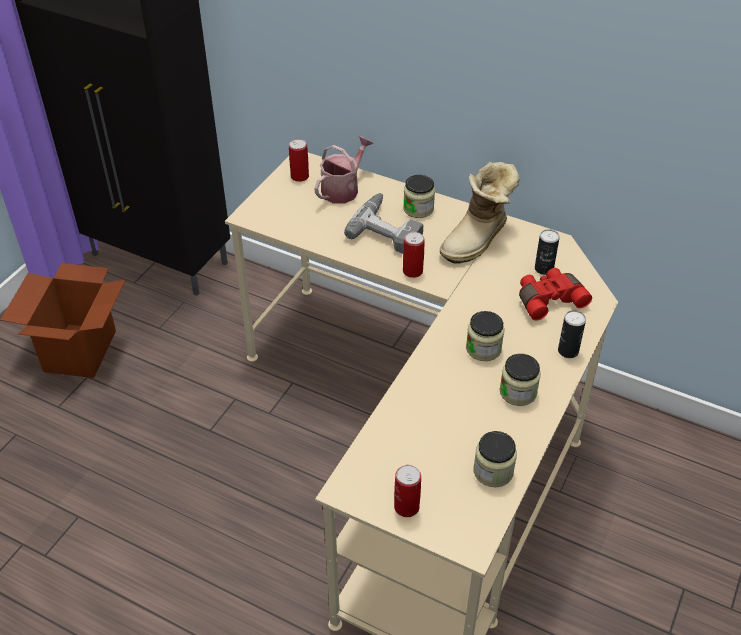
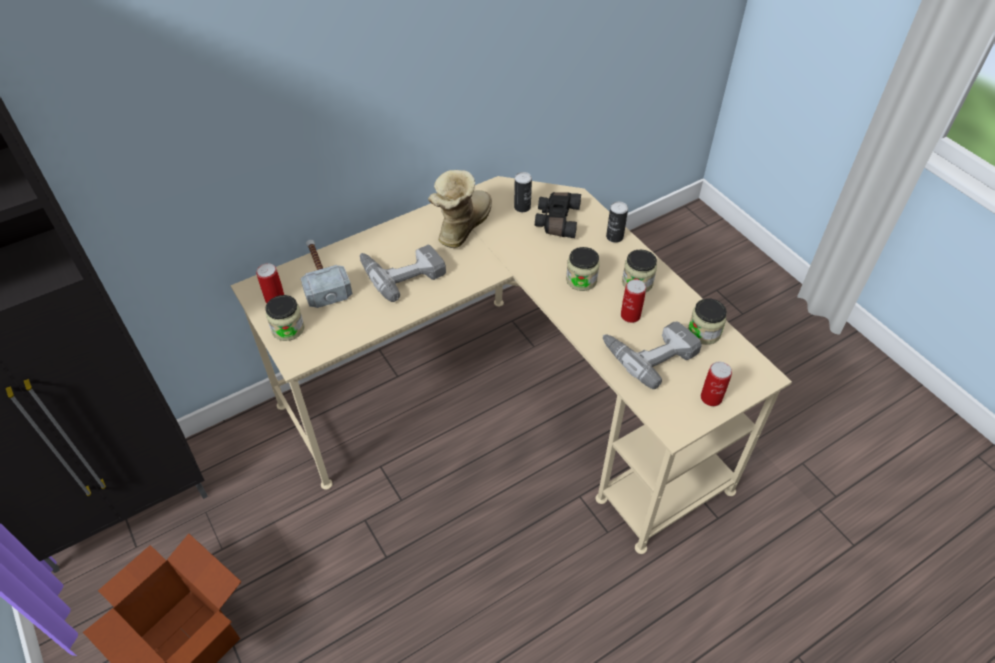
camera: 60 degrees left, 5 degrees up
watering can [314,136,373,204] -> hammer [300,240,352,308]
jar [403,175,435,218] -> jar moved to [265,295,305,341]
can [403,232,425,278] -> can moved to [621,279,646,323]
boot [440,162,520,264] -> boot turned 135 degrees counterclockwise [428,170,492,248]
red binoculars [519,268,592,321] -> black binoculars [535,192,581,238]
none -> power drill [603,322,702,389]

